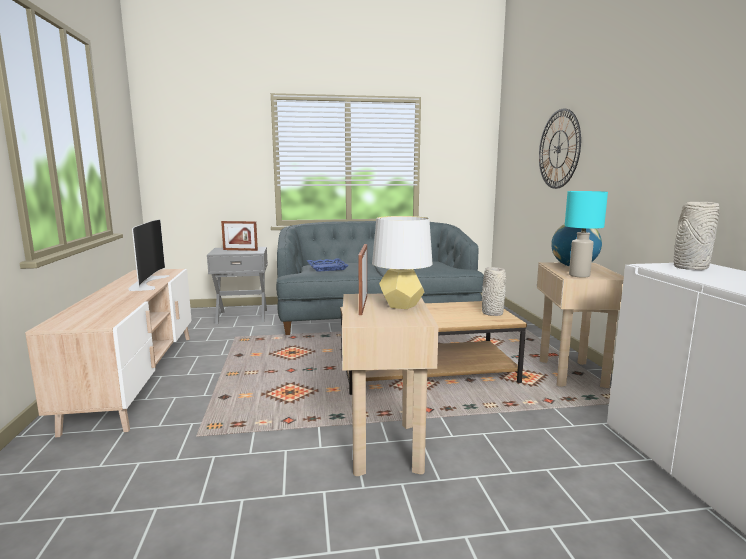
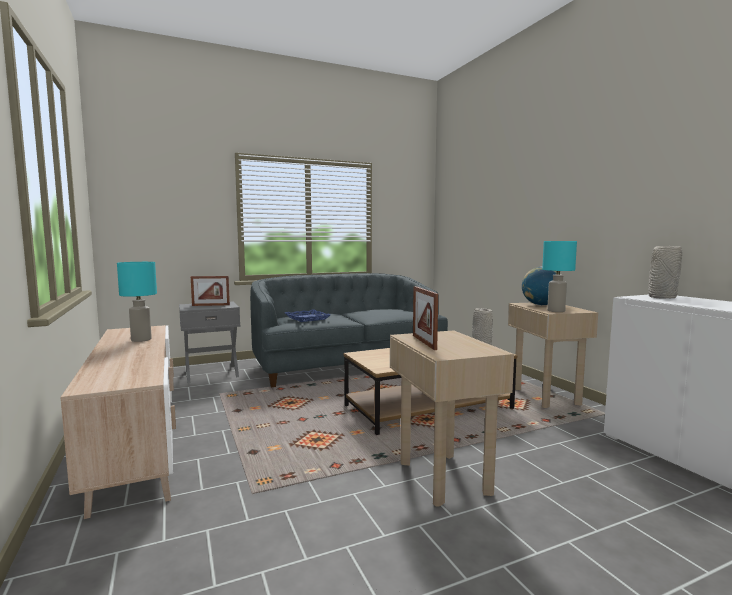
camera: 15 degrees left, 5 degrees down
television [128,219,170,291] -> turquoise table lamp [117,262,157,342]
grey table lamp [372,216,433,309] -> none
wall clock [539,109,581,189] -> none

